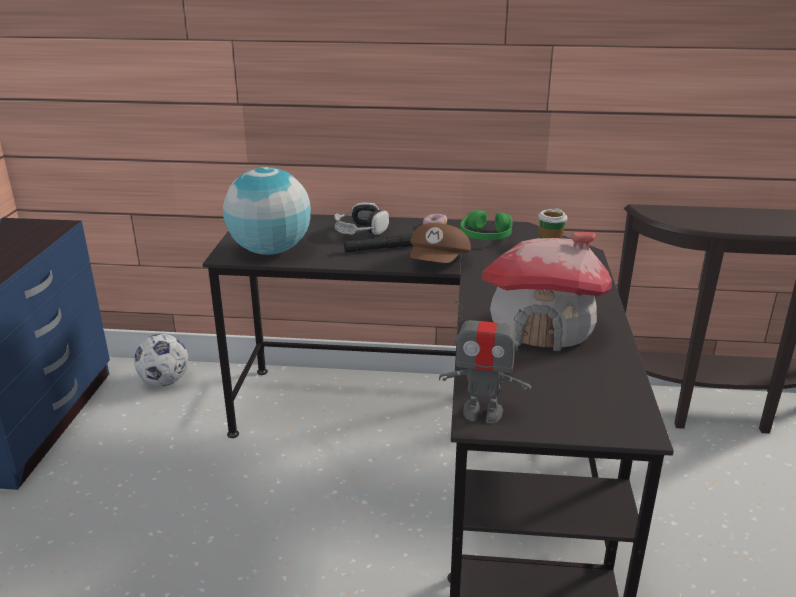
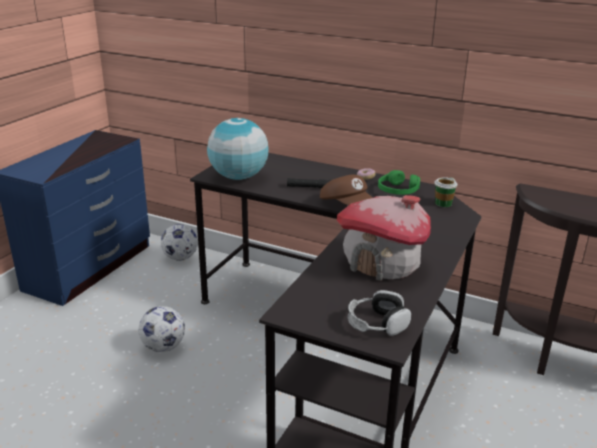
camera: 20 degrees right, 0 degrees up
headphones [334,202,389,235] -> headphones moved to [347,290,411,336]
brown cap [410,223,471,263] -> brown cap turned 75 degrees counterclockwise [320,175,373,205]
toy robot [439,300,531,423] -> none
none -> football [138,306,185,352]

